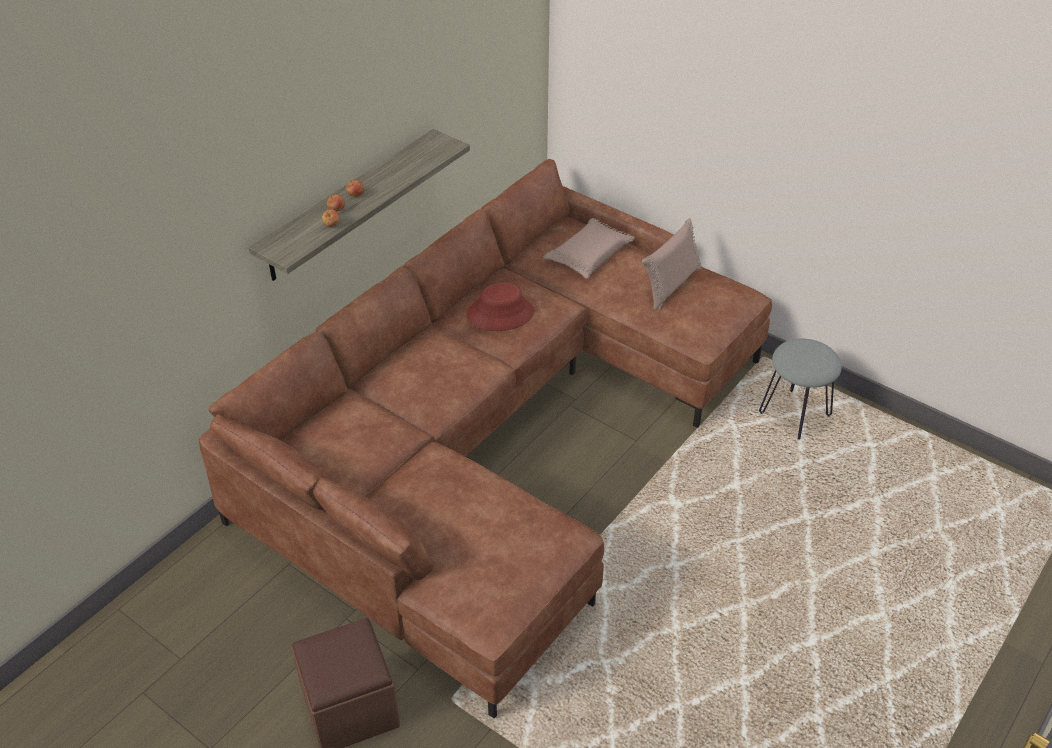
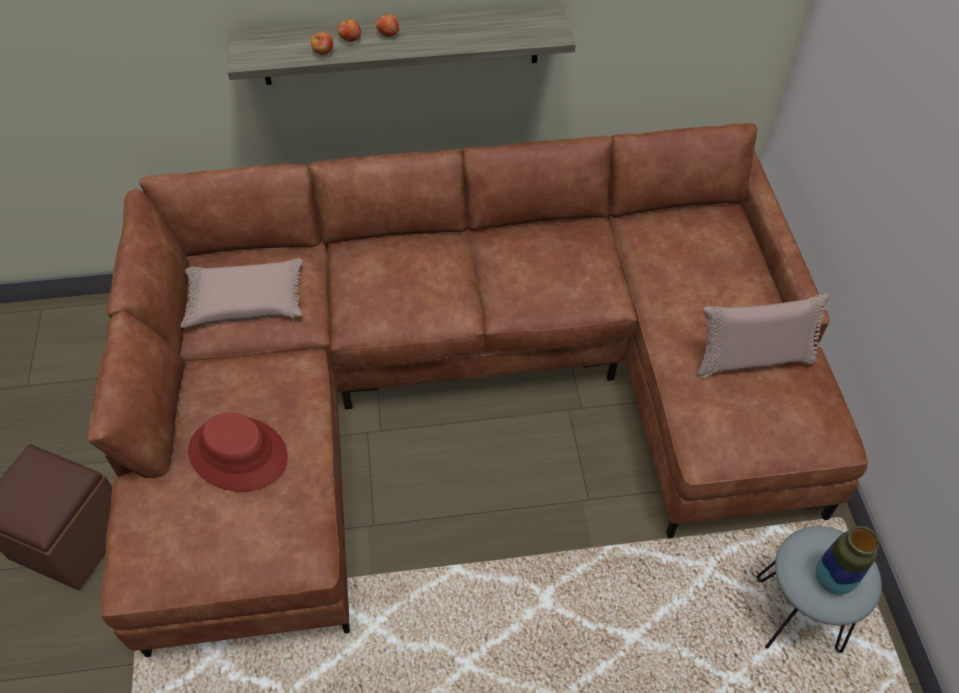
camera: 45 degrees right, 10 degrees up
red hat [466,283,534,331] -> red hat moved to [188,413,288,492]
beige pillow [543,218,635,279] -> beige pillow moved to [180,258,303,328]
none -> vase [816,526,879,595]

